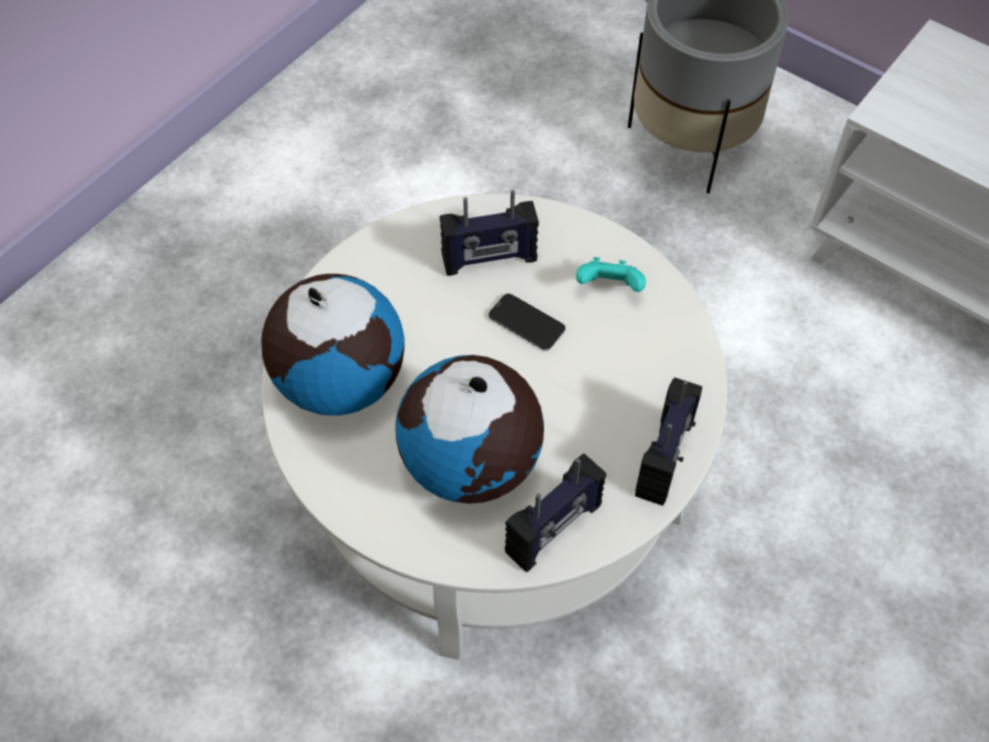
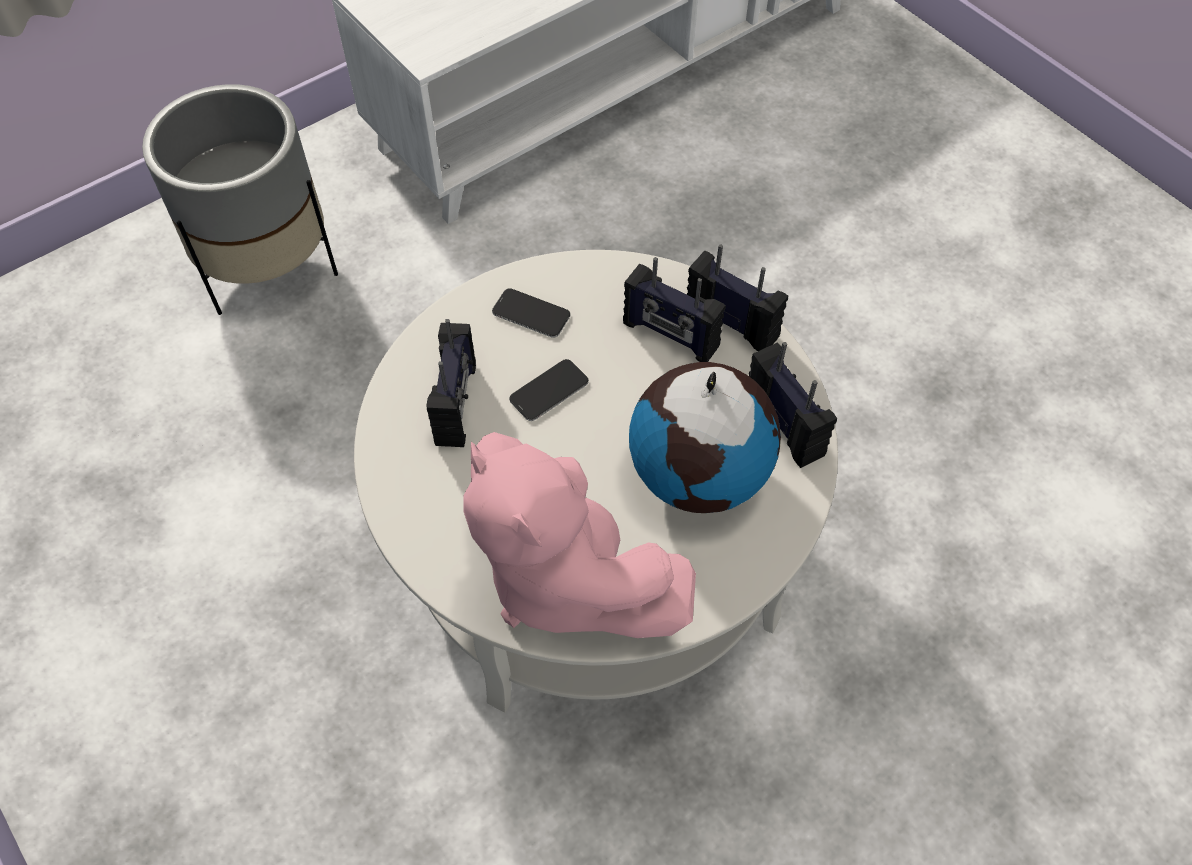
camera: 75 degrees left, 0 degrees up
globe [261,274,405,416] -> pink plush toy [463,432,696,638]
turquoise game controller [576,257,646,292] -> phone [492,288,571,338]
none -> radio [623,257,726,362]

